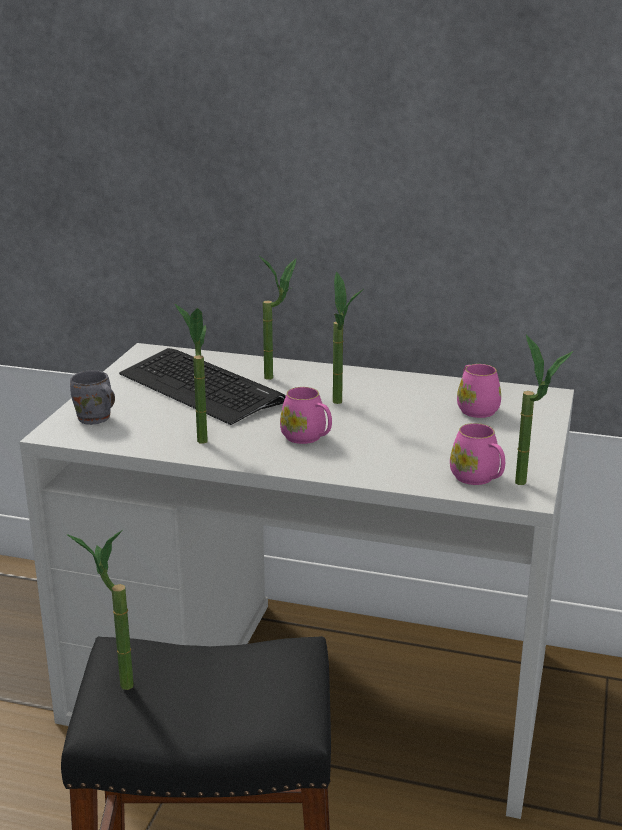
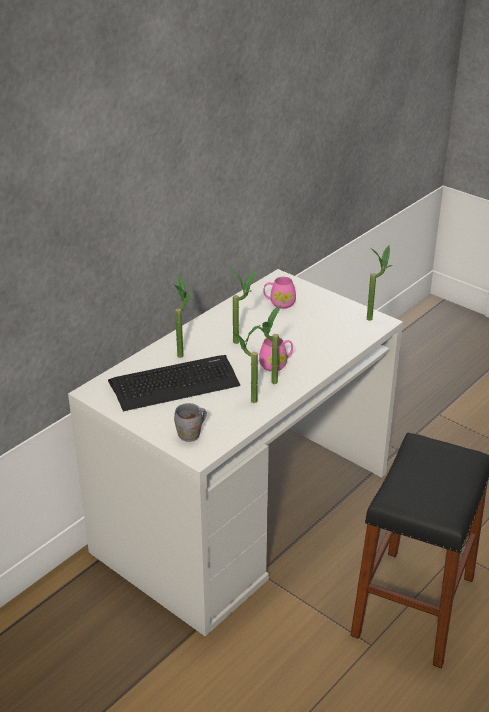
camera: 65 degrees left, 10 degrees up
potted plant [66,530,134,690] -> potted plant moved to [258,305,281,384]
pink mug [450,423,505,485] -> none

